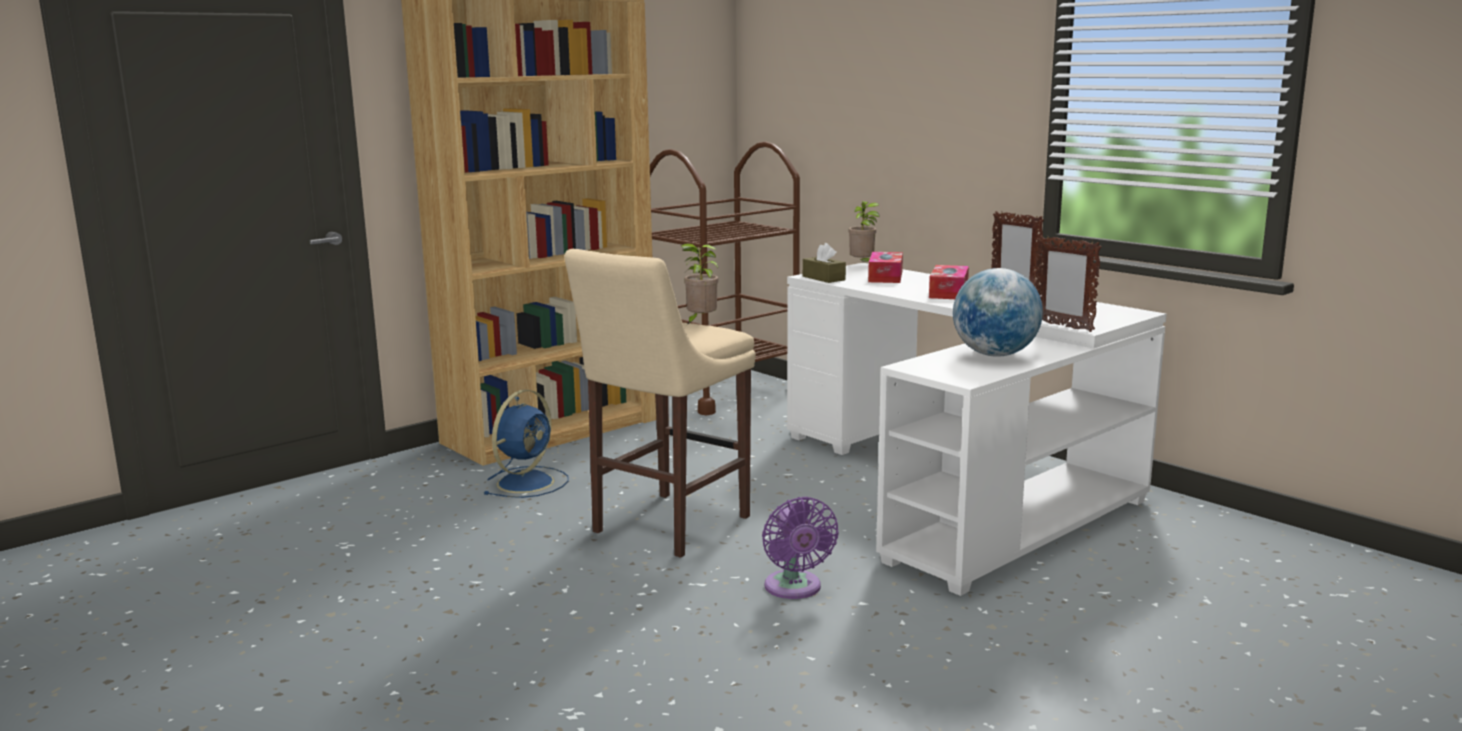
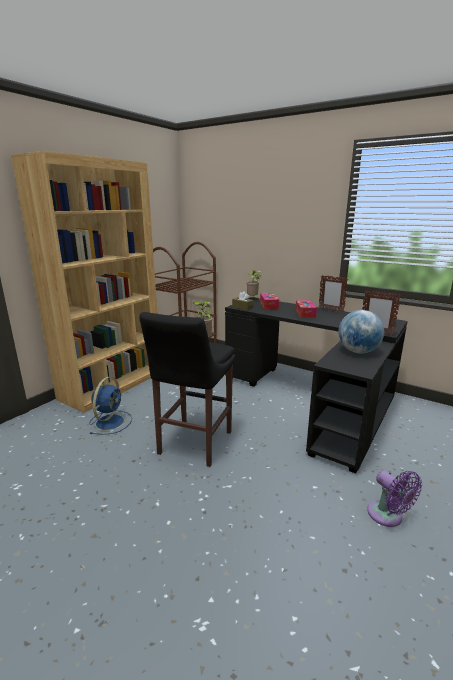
camera: 15 degrees left, 5 degrees up
beige stool [564,249,756,558] -> black stool [139,312,235,467]
purple fan [762,497,839,599] -> purple fan moved to [367,470,422,527]
white desk [787,263,1167,596] -> black desk [225,297,408,473]

